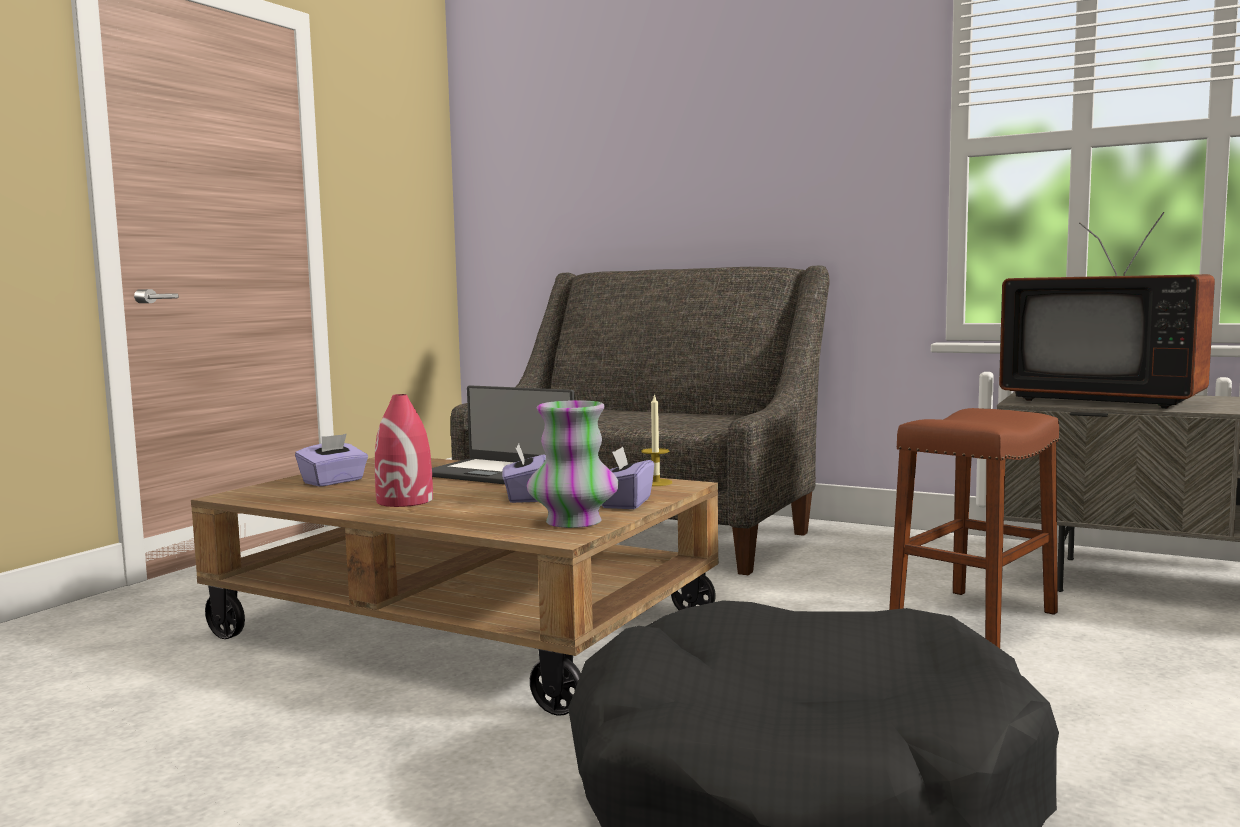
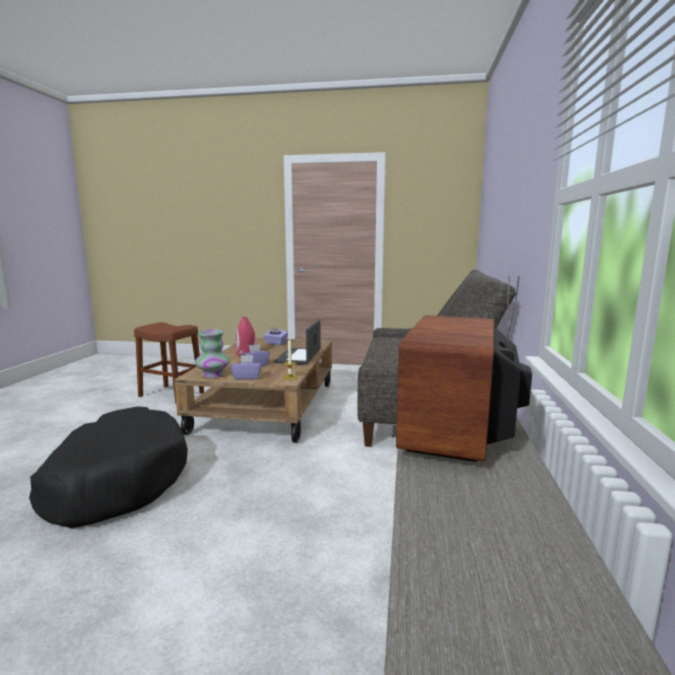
camera: 70 degrees right, 5 degrees up
brown stool [889,408,1060,648] -> brown stool moved to [134,322,204,404]

